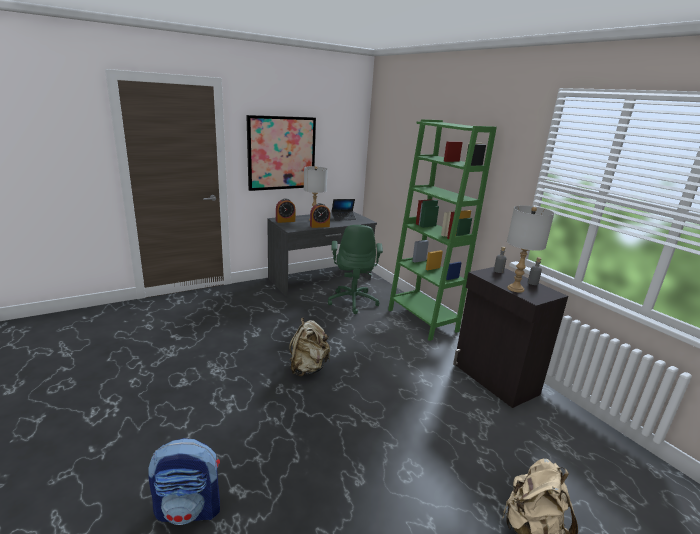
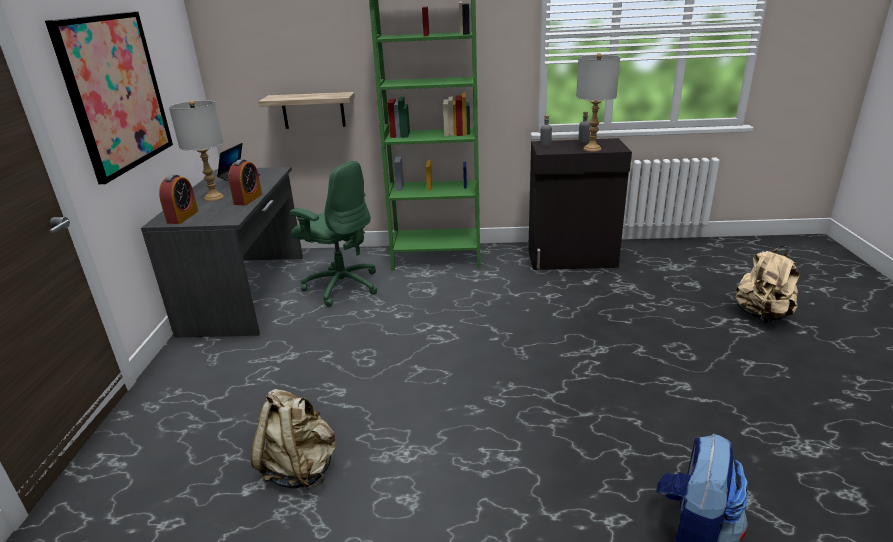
camera: 55 degrees left, 5 degrees up
beige backpack [289,318,330,376] -> beige backpack moved to [251,389,336,490]
none -> shelf [258,92,355,129]

